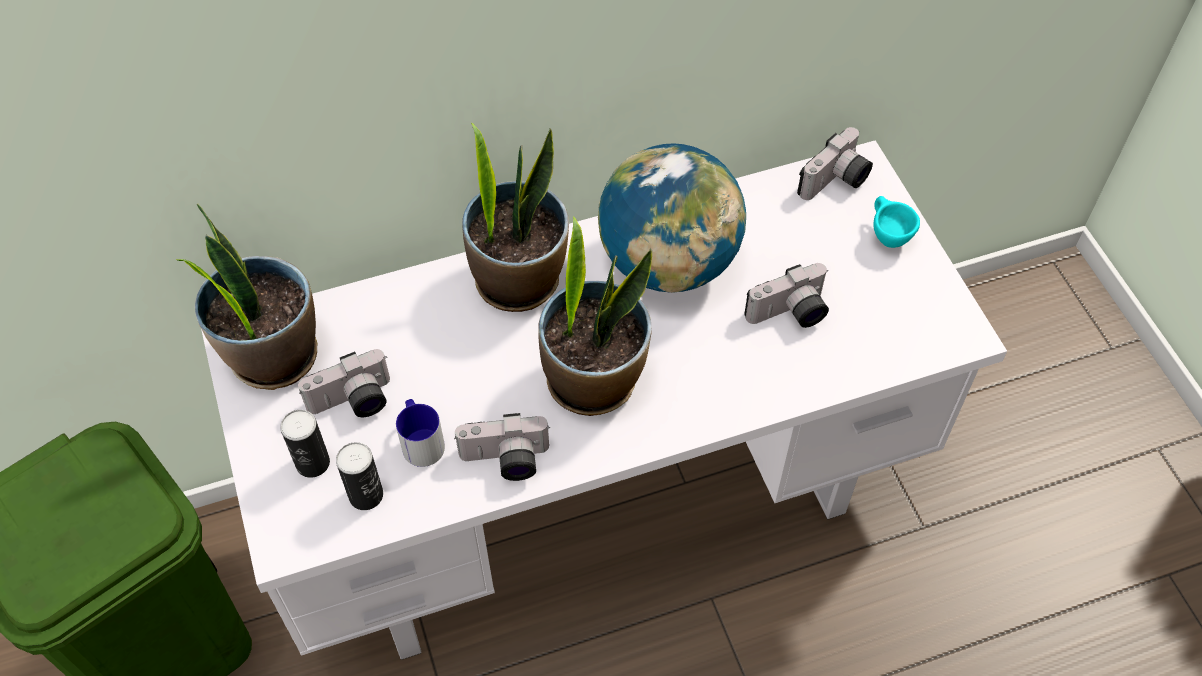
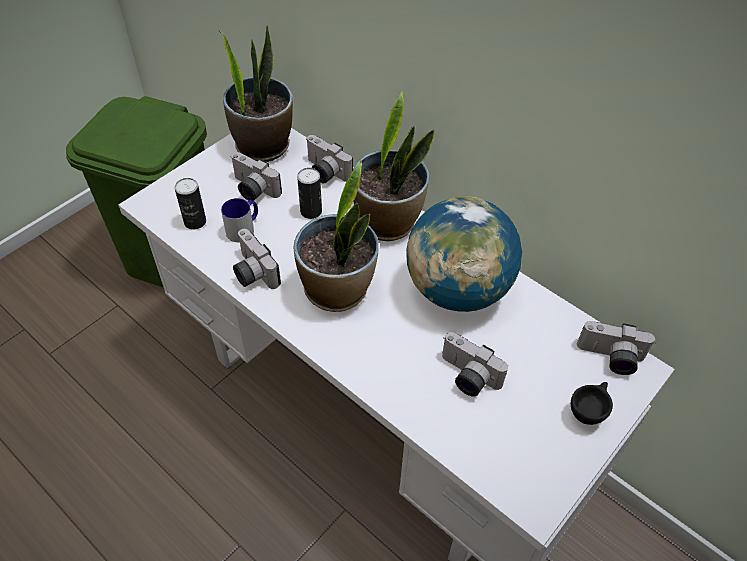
camera: 60 degrees right, 5 degrees down
can [280,410,330,478] -> can moved to [297,168,322,219]
turquoise cup [873,196,920,248] -> black cup [571,382,613,425]
none -> camera [307,135,353,183]

